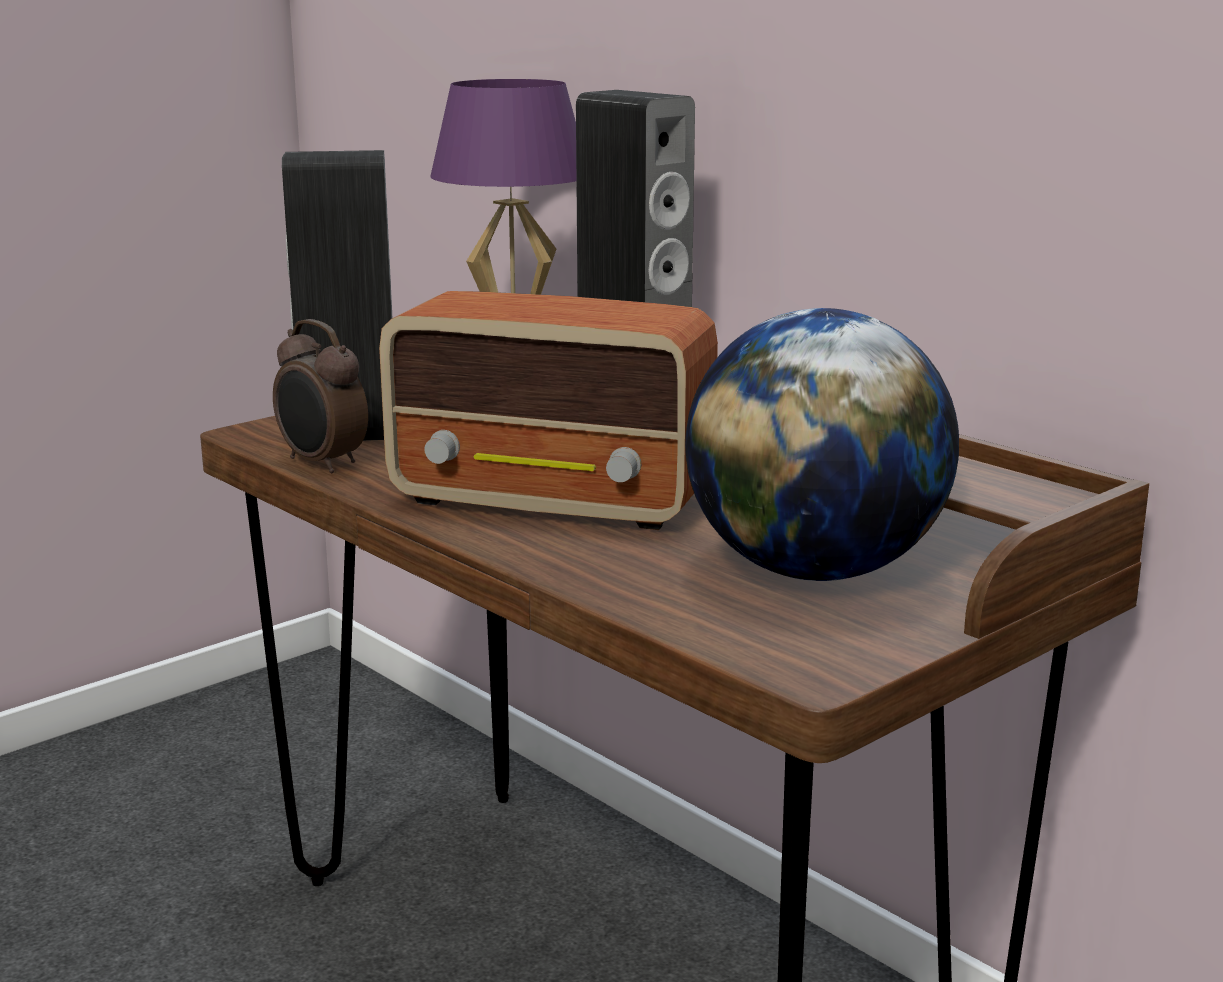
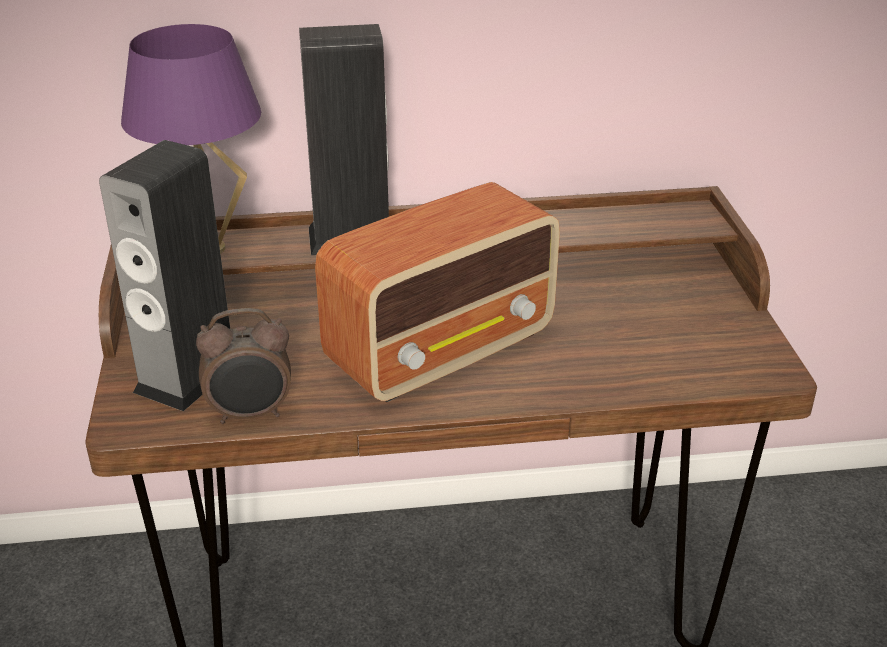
camera: 55 degrees left, 15 degrees up
globe [685,308,959,581] -> none

